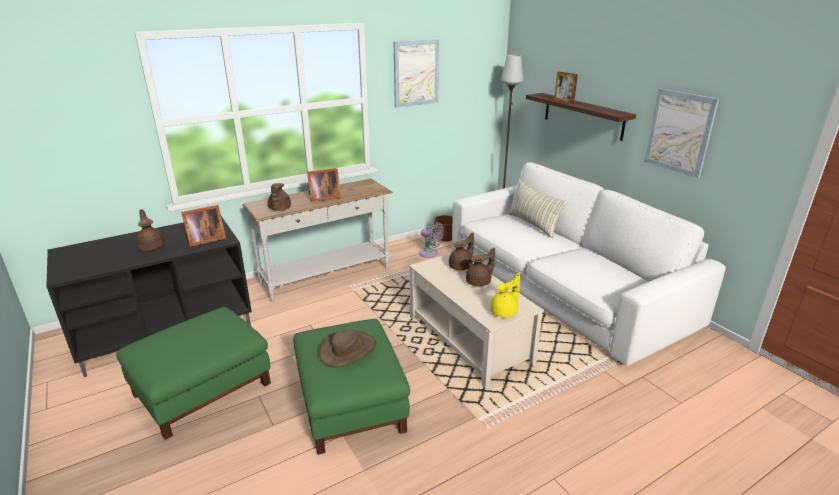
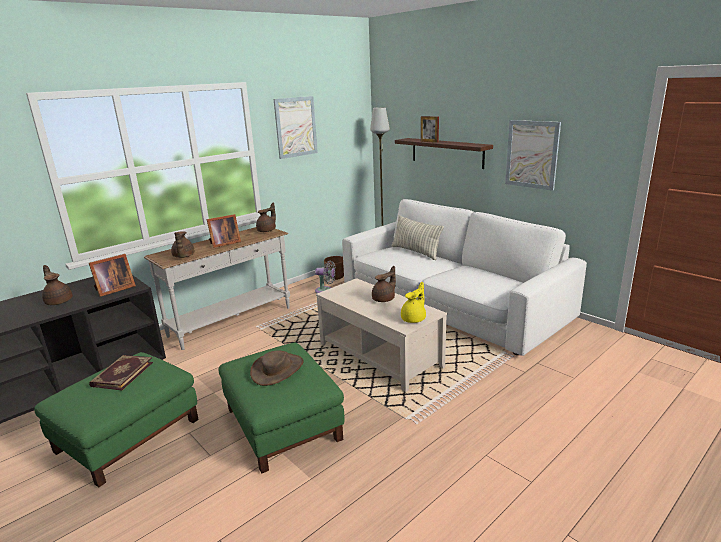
camera: 10 degrees left, 5 degrees down
brown teapot [449,232,474,270] -> brown teapot moved to [256,203,276,232]
none -> book [89,355,153,390]

